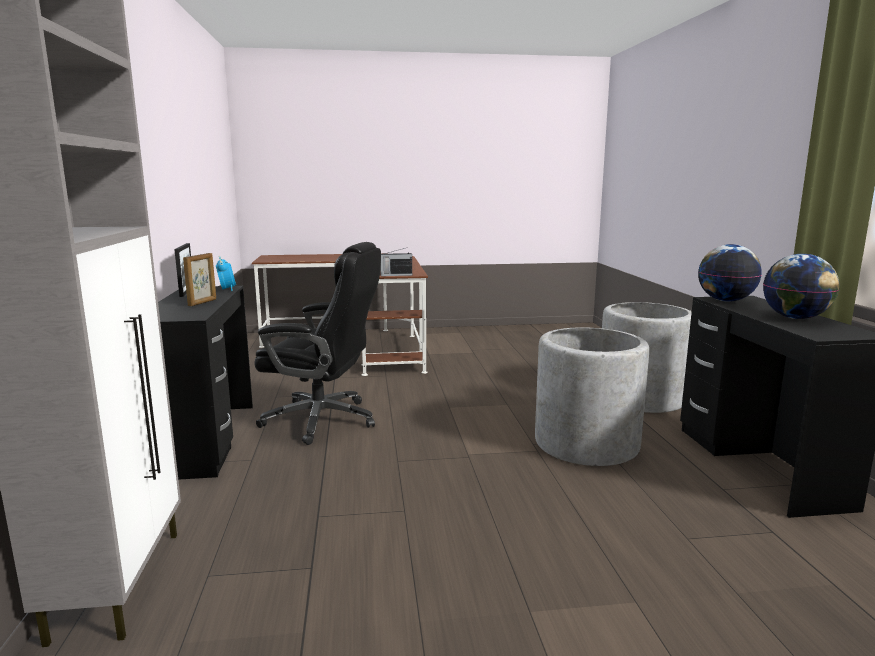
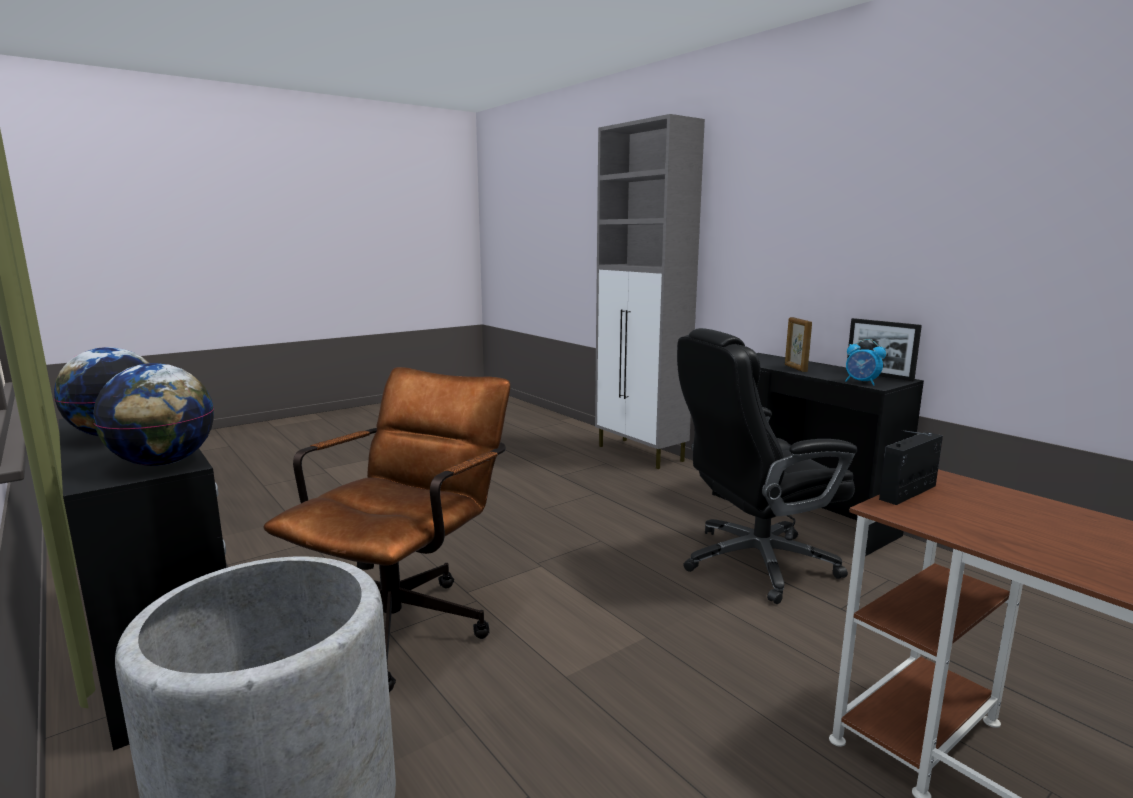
camera: 150 degrees right, 0 degrees up
grey planter [535,327,649,466] -> brown office chair [263,367,511,692]

